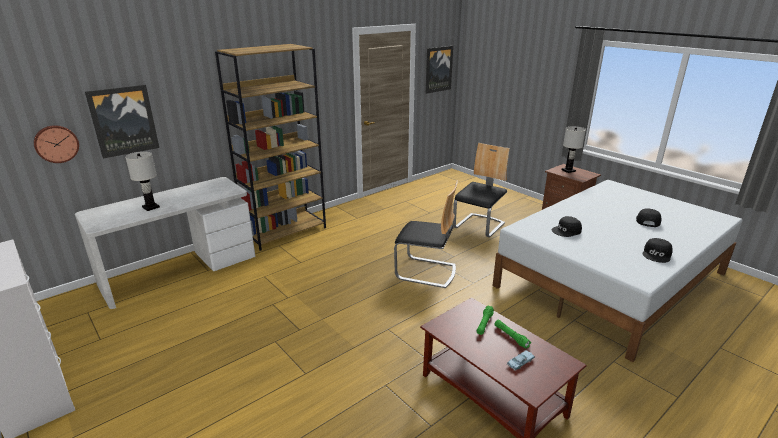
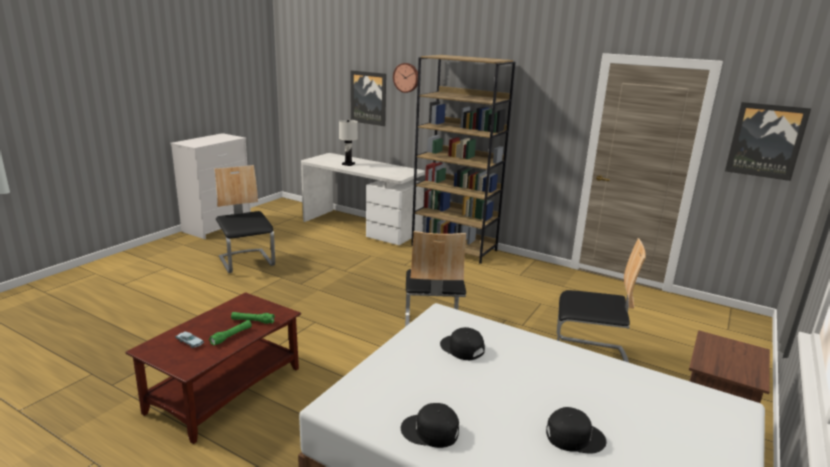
camera: 70 degrees right, 5 degrees down
wall clock [34,125,79,163] -> wall clock moved to [393,63,418,93]
white table lamp [562,126,586,173] -> none
none -> chair [214,165,275,273]

